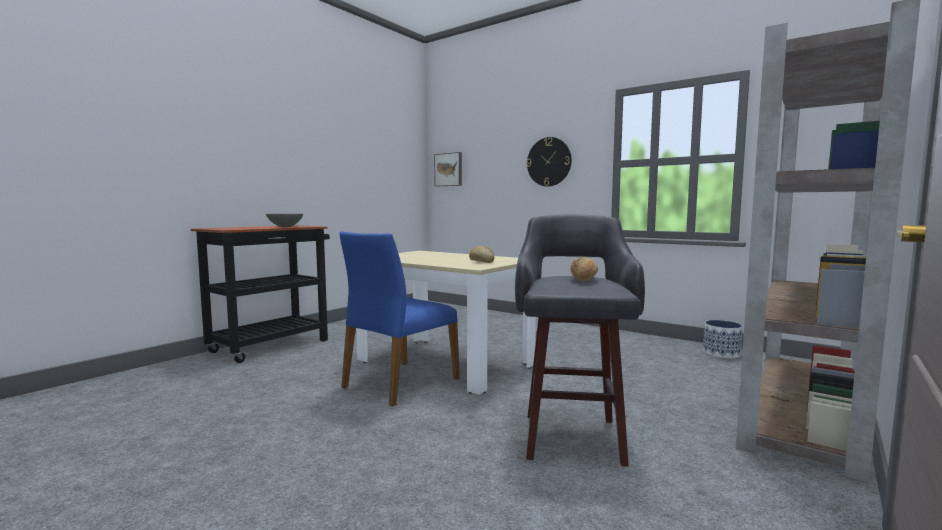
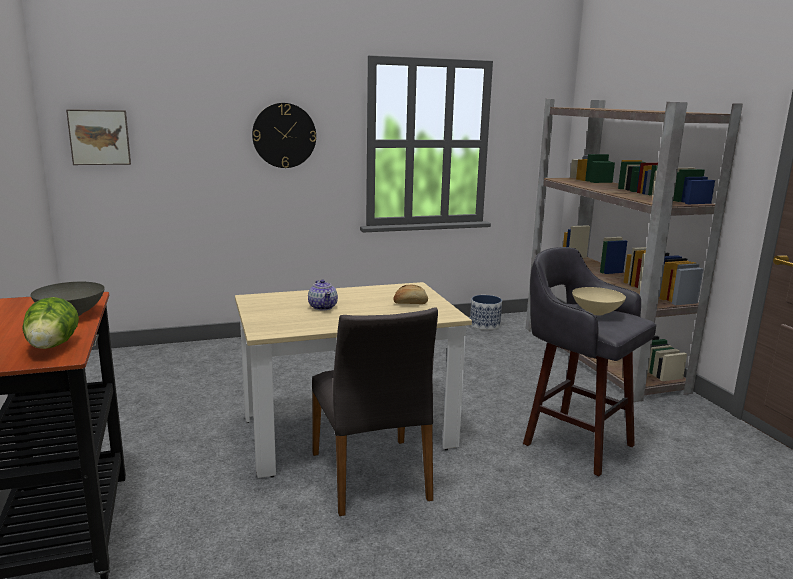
camera: 55 degrees left, 10 degrees up
blue chair [339,231,460,406] -> grey chair [312,307,438,516]
bread [570,257,598,281] -> beige bowl [572,287,626,315]
none -> lettuce [22,297,79,349]
none -> teapot [308,280,338,310]

